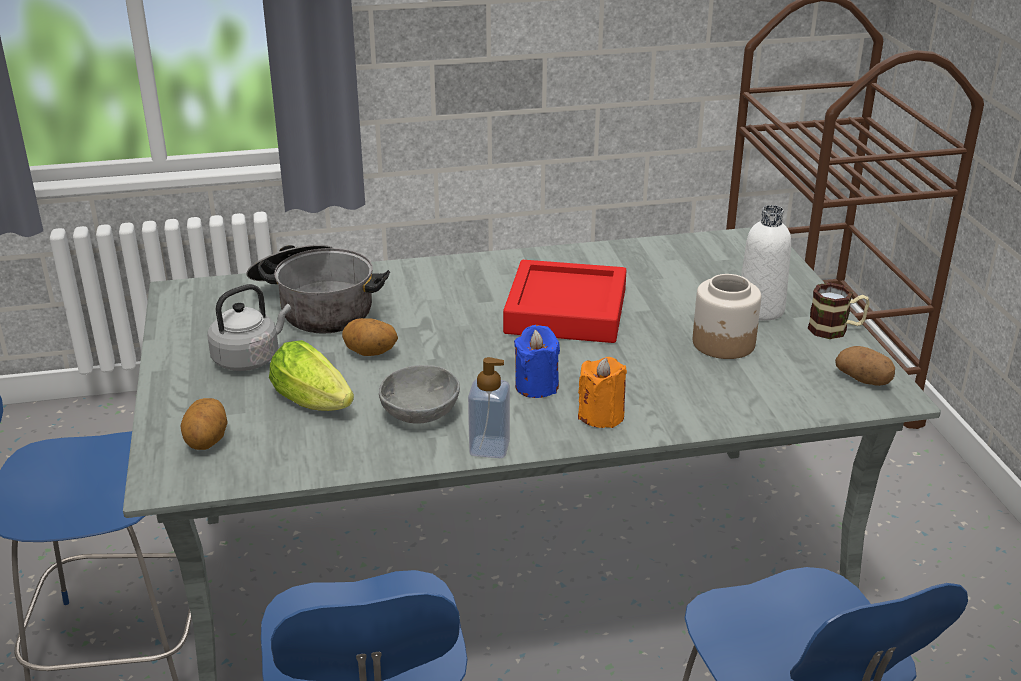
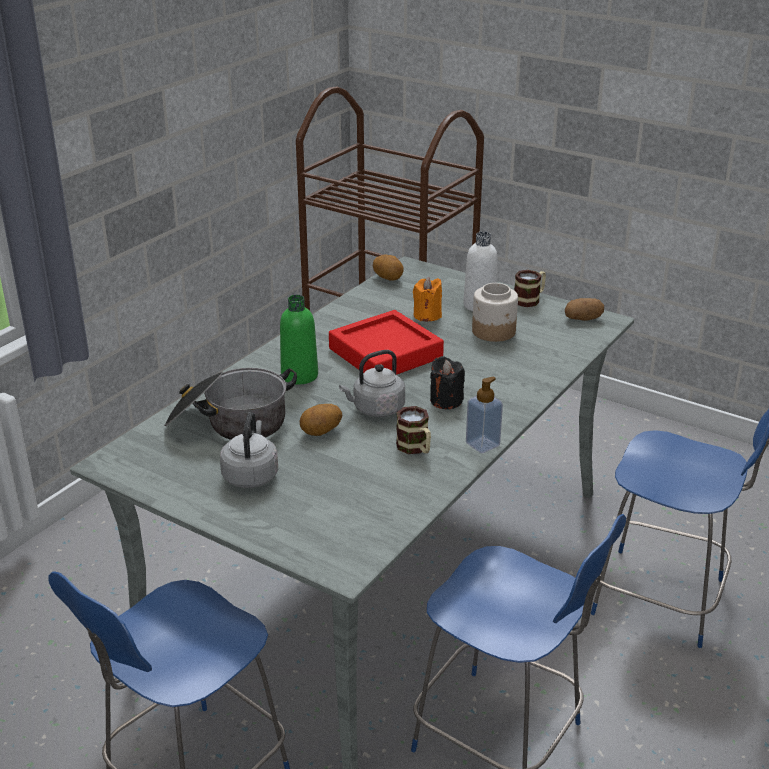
camera: 45 degrees left, 0 degrees up
potato [180,398,228,450] -> potato moved to [373,255,404,281]
lettuce [269,340,354,411] -> none
grey bowl [379,365,460,424] -> mug [396,406,431,454]
blue candle [514,325,560,398] -> black candle [430,356,465,409]
orange candle [578,357,627,428] -> orange candle moved to [413,277,442,321]
none -> green bottle [280,295,318,384]
none -> grey kettle [339,350,405,417]

